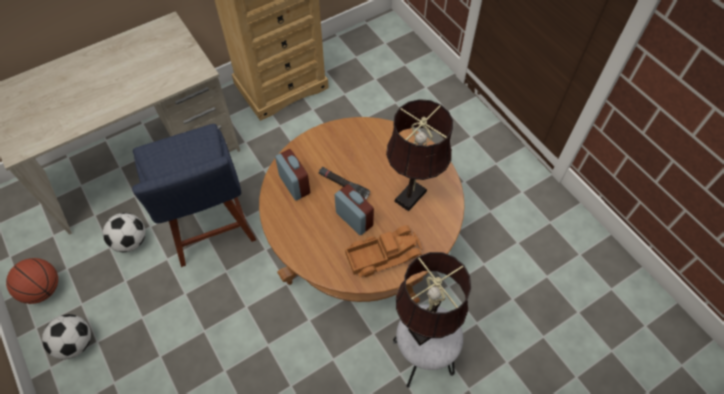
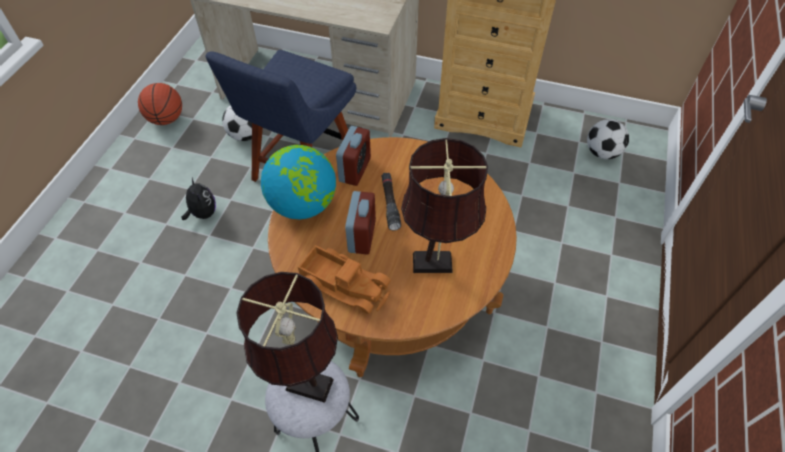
camera: 50 degrees right, 5 degrees down
football [42,314,91,359] -> football moved to [587,119,629,159]
none -> plush toy [182,177,216,220]
none -> globe [261,145,336,219]

